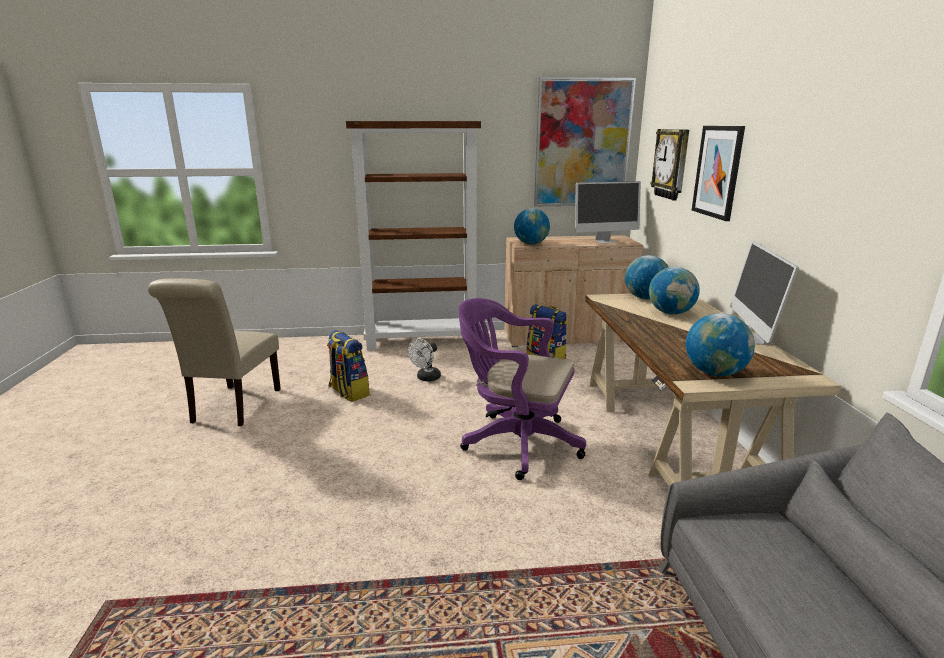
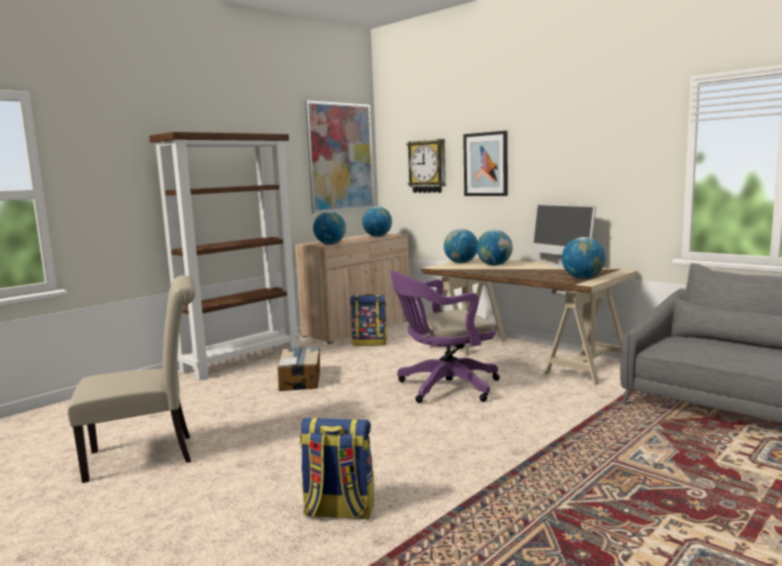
camera: 40 degrees left, 10 degrees down
beige chair [148,278,281,426] -> beige chair turned 75 degrees counterclockwise [68,275,195,483]
backpack [327,330,370,402] -> backpack moved to [300,418,374,520]
white fan [408,338,441,382] -> cardboard box [278,347,320,391]
monitor [575,181,641,244] -> globe [362,206,392,237]

